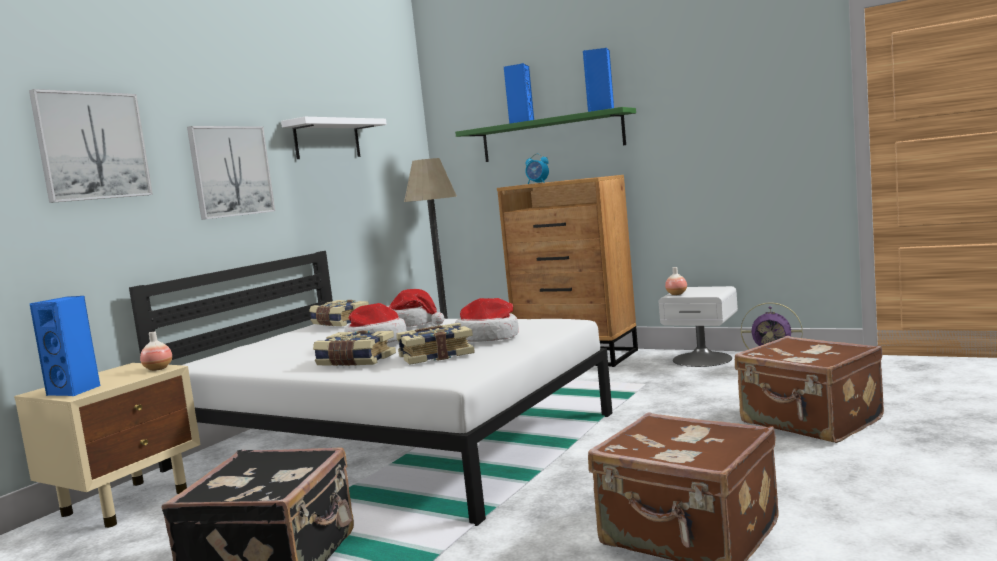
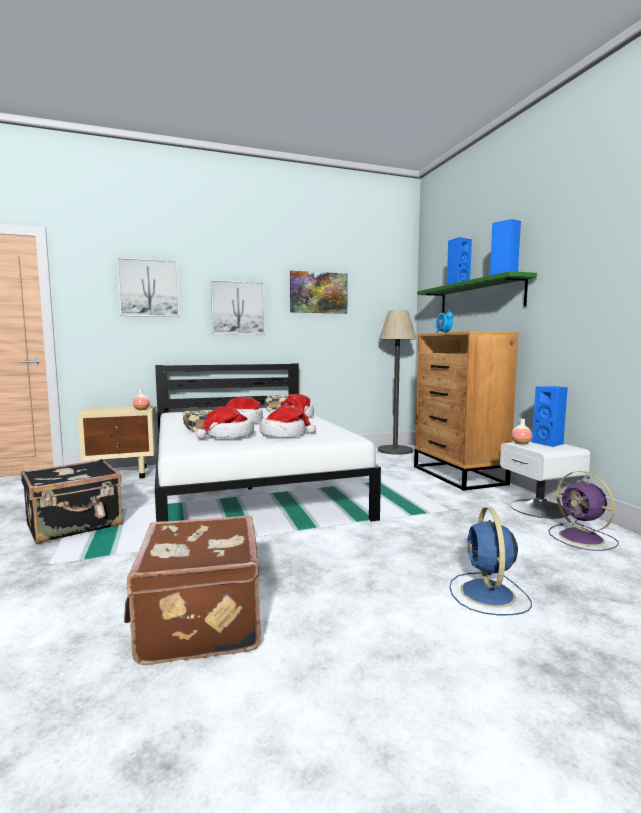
camera: 40 degrees right, 0 degrees up
blue speaker [29,296,100,396] -> blue speaker moved to [532,386,568,447]
white shelf [281,117,387,159] -> picture [290,271,348,314]
book [397,323,475,365] -> hat [196,406,254,439]
brown suitcase [735,336,884,443] -> blue fan [449,507,532,615]

